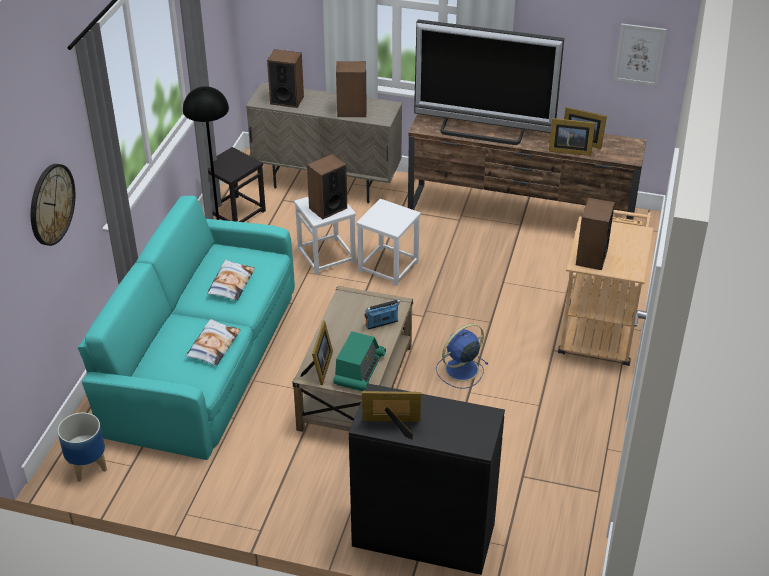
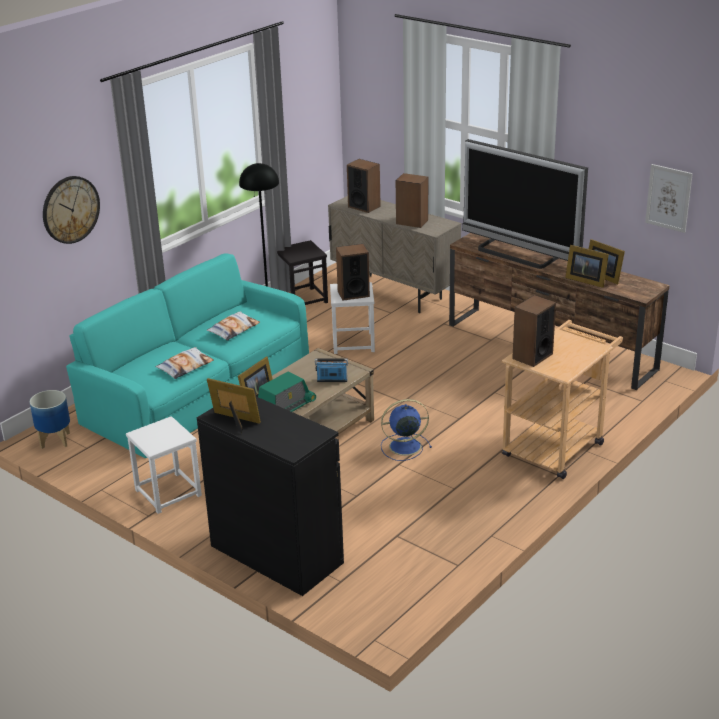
camera: 25 degrees right, 10 degrees down
white stool [356,199,421,286] -> white stool moved to [126,416,202,514]

